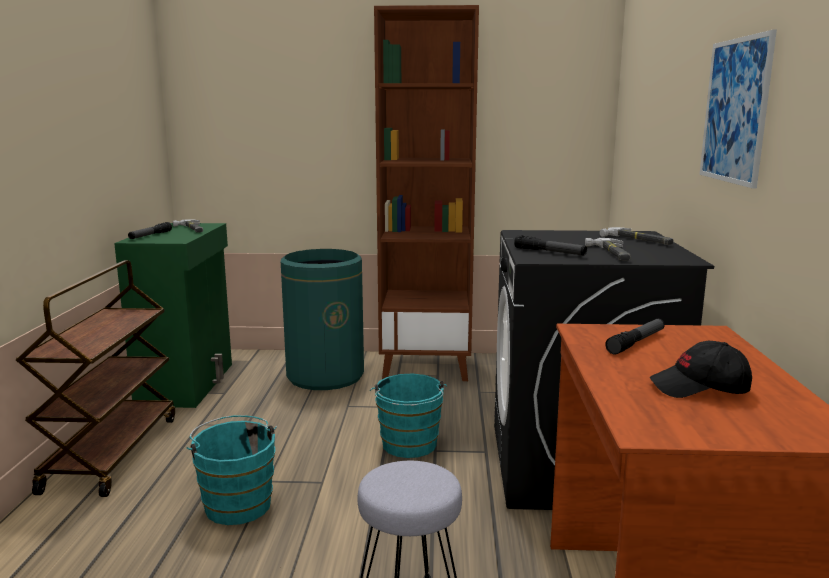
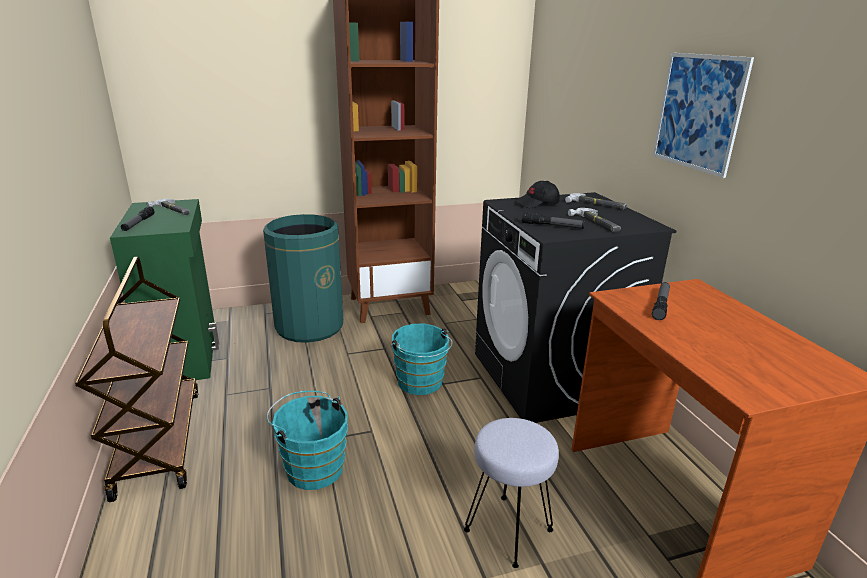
camera: 20 degrees left, 10 degrees up
black cap [650,341,752,398] -> black cap moved to [515,181,560,208]

